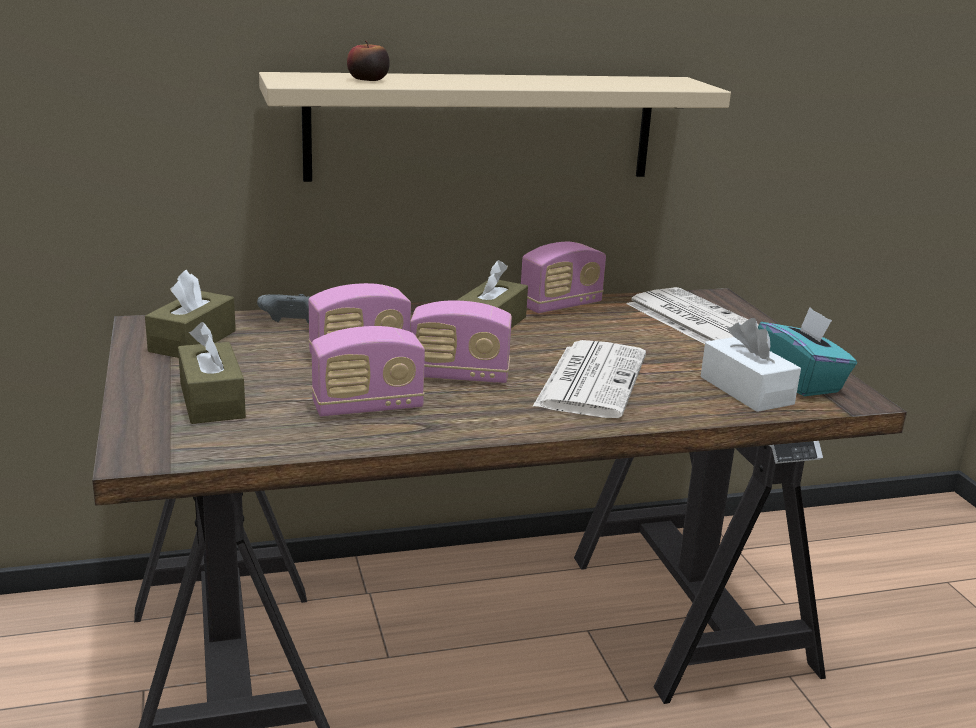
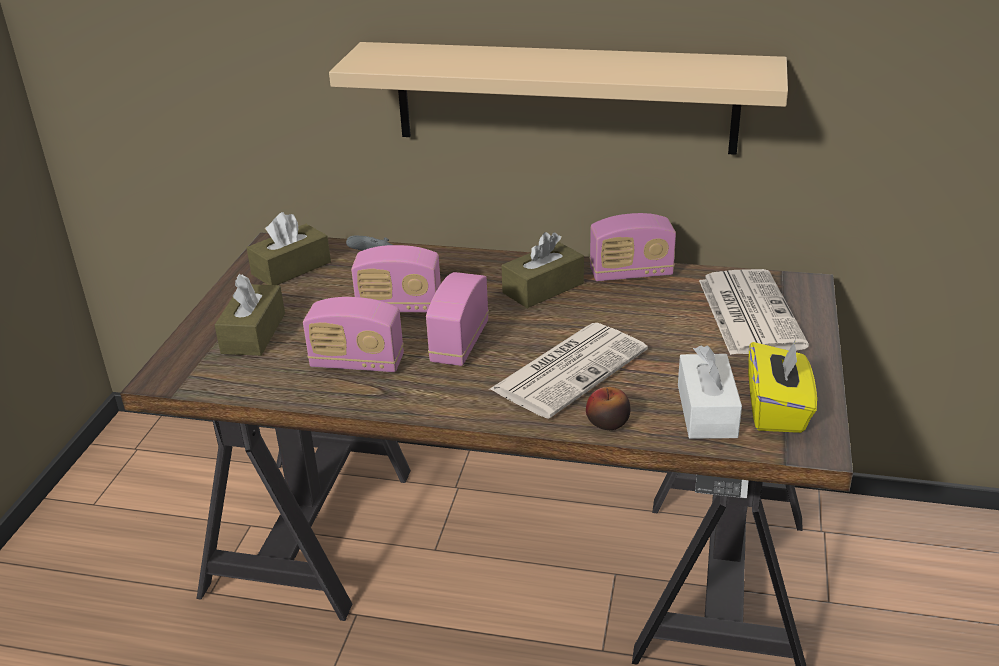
camera: 30 degrees right, 10 degrees up
apple [347,40,389,81] -> apple moved to [586,387,631,430]
radio [410,300,512,383] -> radio turned 75 degrees clockwise [426,272,489,366]
turquoise tissue box [758,307,857,396] -> yellow tissue box [748,339,817,433]

